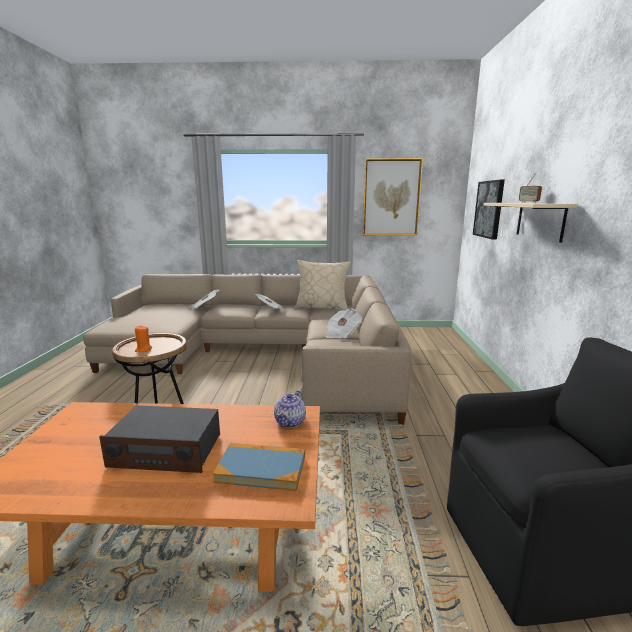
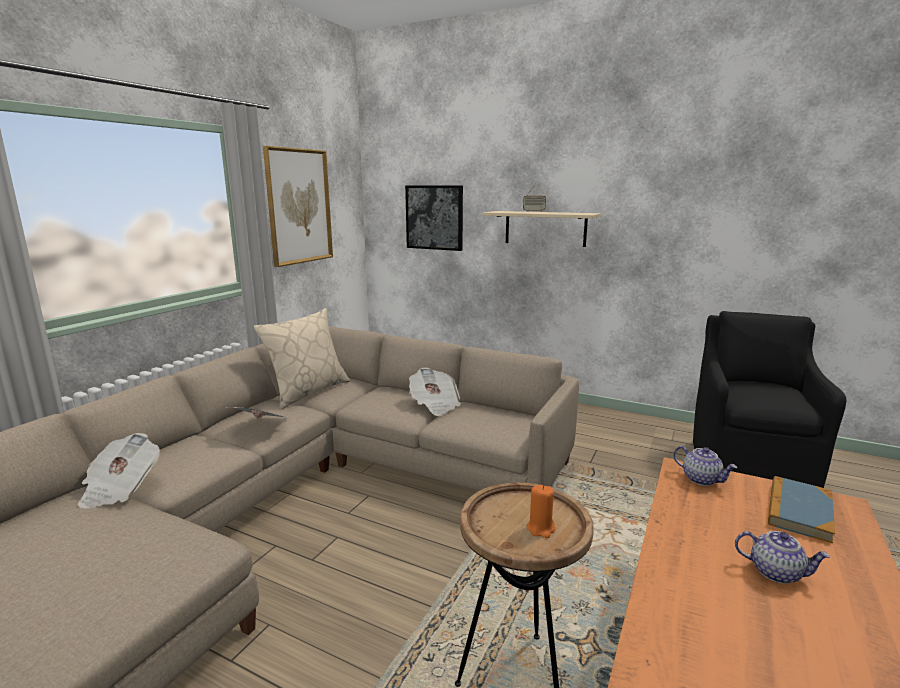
camera: 65 degrees left, 0 degrees up
radio [99,405,220,473] -> teapot [735,531,830,584]

